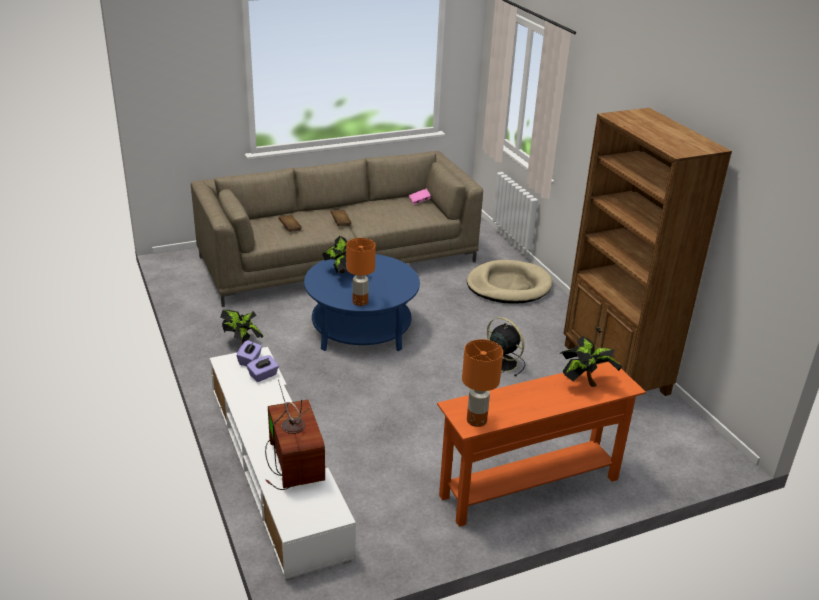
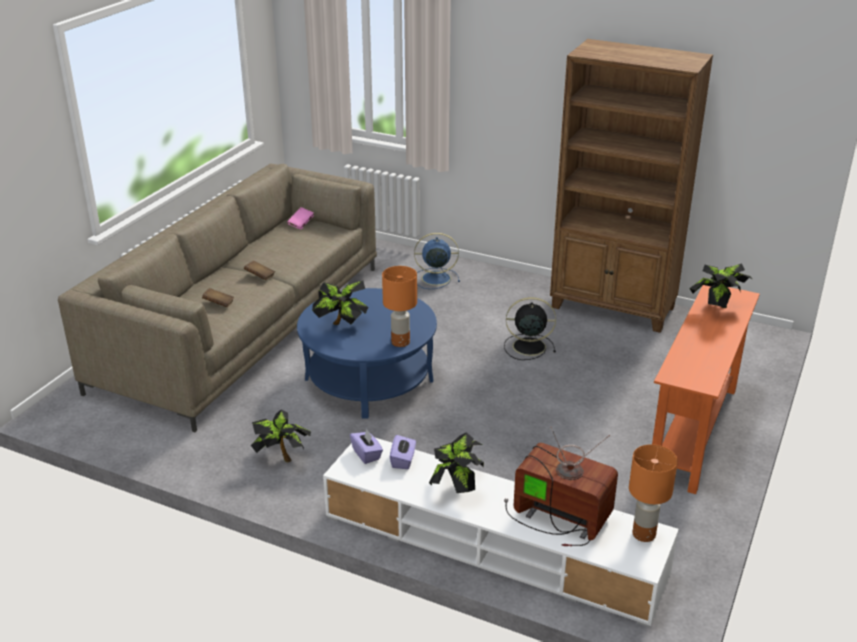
camera: 40 degrees left, 0 degrees up
orange table lamp [462,339,503,427] -> orange table lamp moved to [629,444,678,542]
beige dog bed [467,260,552,304] -> blue fan [414,233,460,289]
none -> potted plant [429,432,484,493]

